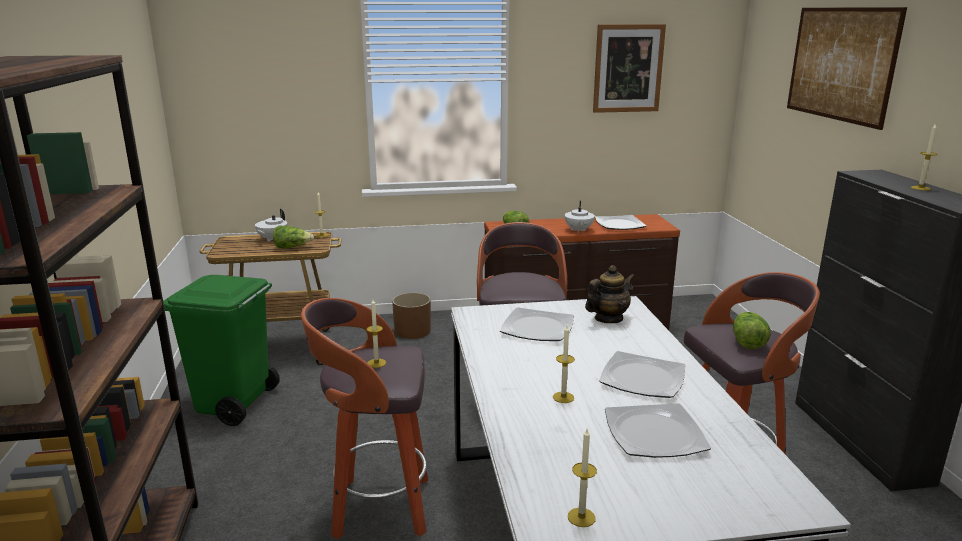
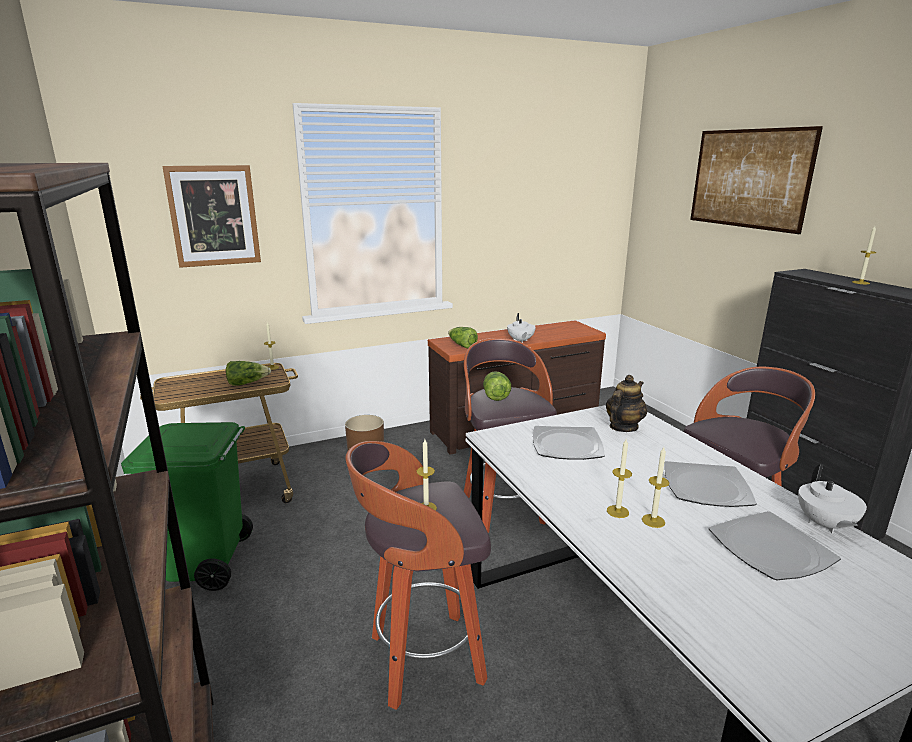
camera: 15 degrees left, 0 degrees up
white teapot [255,209,287,242] -> white teapot moved to [798,465,867,534]
candle [568,429,597,527] -> candle moved to [607,439,632,518]
picture [593,24,666,113] -> picture moved to [162,165,261,268]
plate [595,215,646,230] -> none
lettuce [733,312,771,349] -> lettuce moved to [483,371,511,401]

